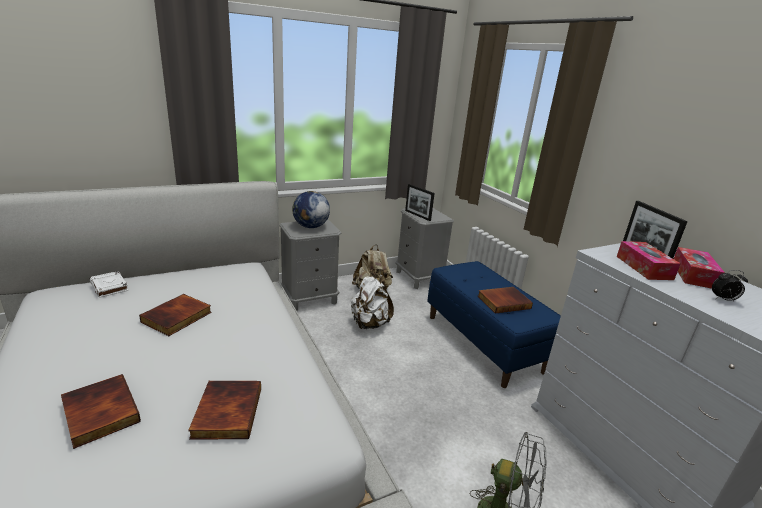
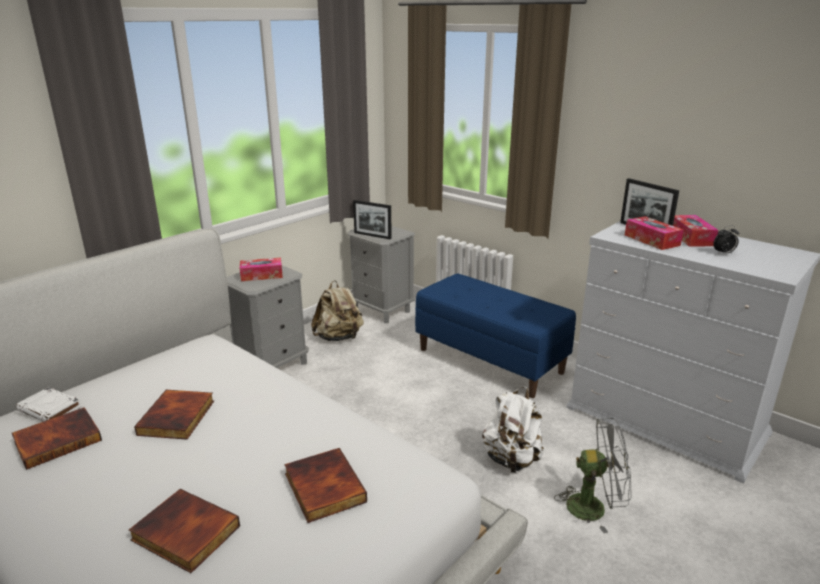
camera: 20 degrees left, 0 degrees up
globe [292,191,330,228] -> tissue box [240,258,283,281]
white backpack [351,275,394,329] -> white backpack moved to [482,387,544,473]
book [478,287,533,314] -> book moved to [12,407,102,470]

